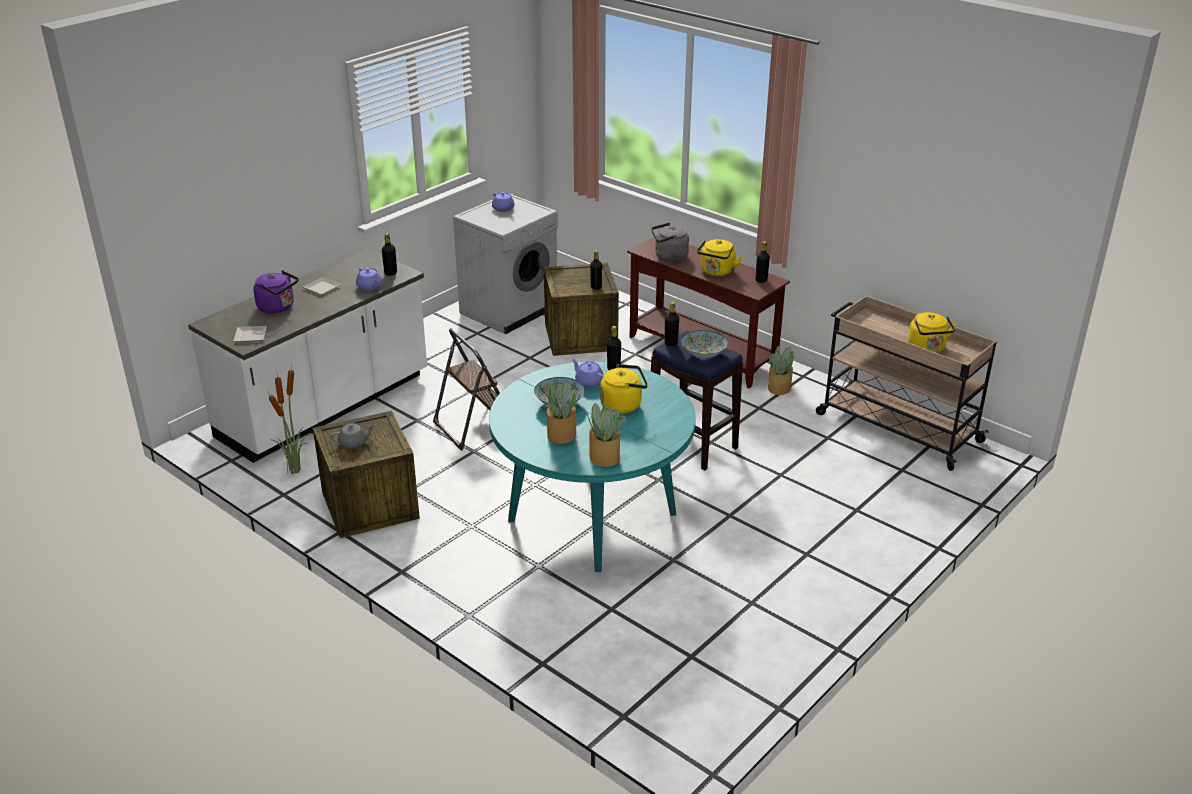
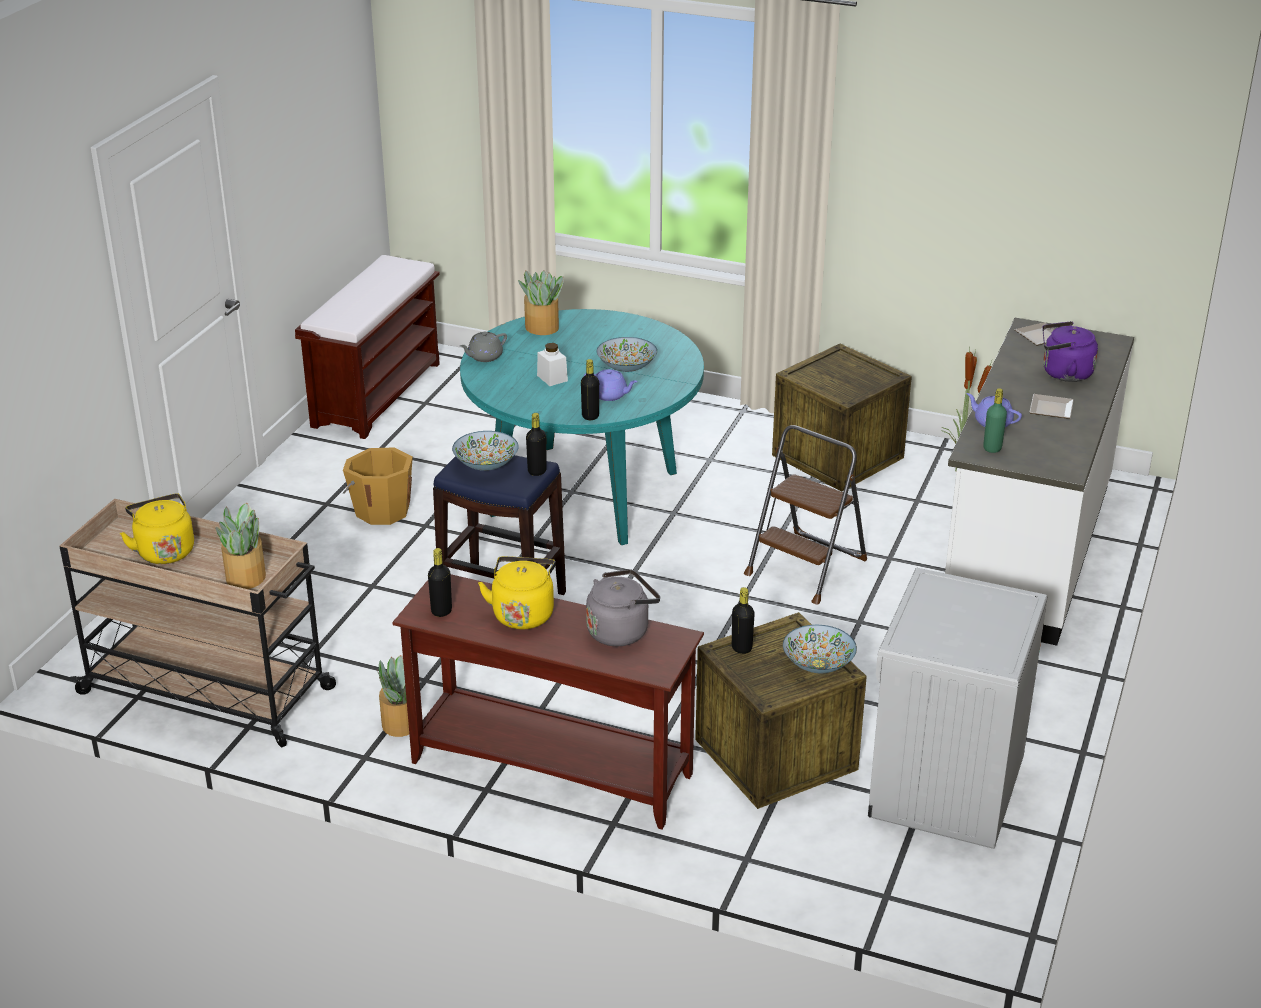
camera: 160 degrees right, 0 degrees up
grey teapot [330,423,376,449] -> grey teapot moved to [460,331,507,362]
black bottle [382,233,397,276] -> green bottle [983,388,1007,453]
purple teapot [492,192,514,212] -> none
potted plant [547,382,577,444] -> potted plant moved to [215,503,266,589]
yellow kettle [600,364,648,414] -> white jar [537,343,568,386]
none -> brown bench [295,255,440,439]
none -> orange bucket [343,447,413,525]
none -> bowl [783,625,857,673]

